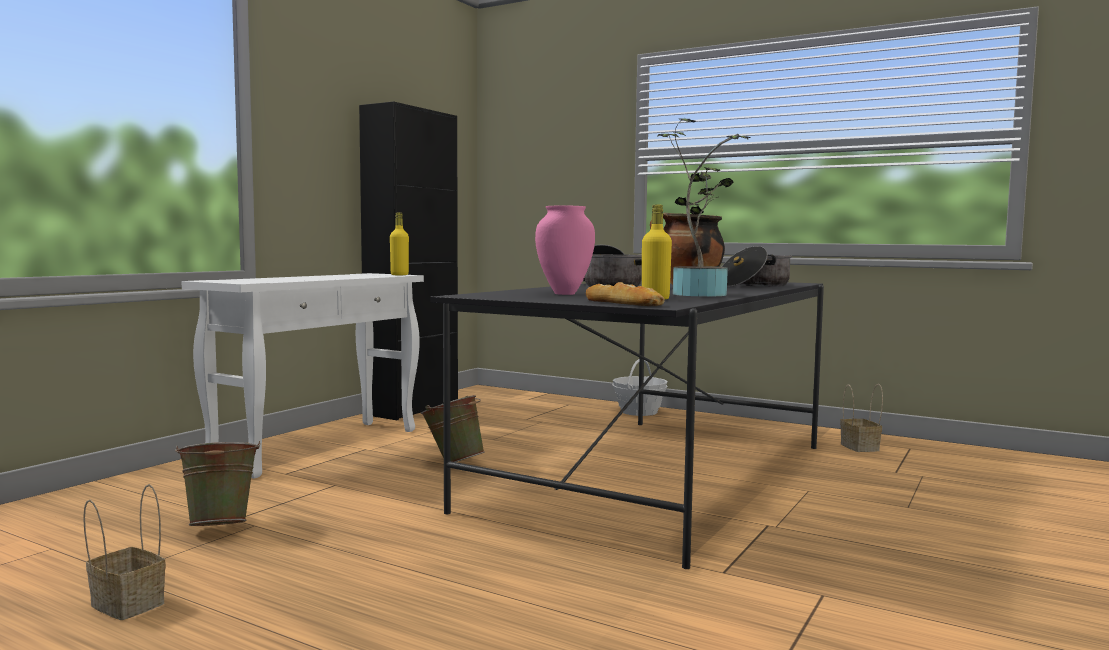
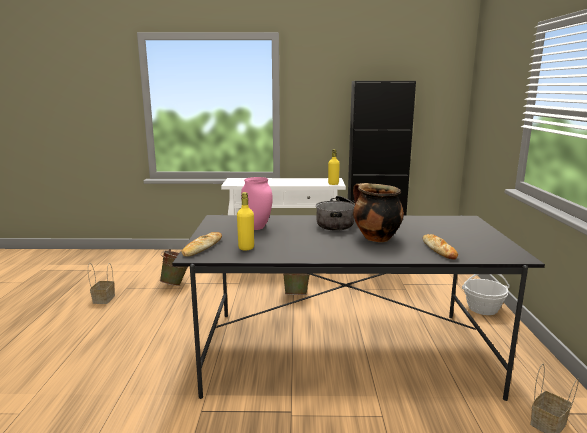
camera: 60 degrees right, 10 degrees up
potted plant [657,118,750,296] -> none
cooking pot [722,246,792,287] -> bread [423,234,458,260]

